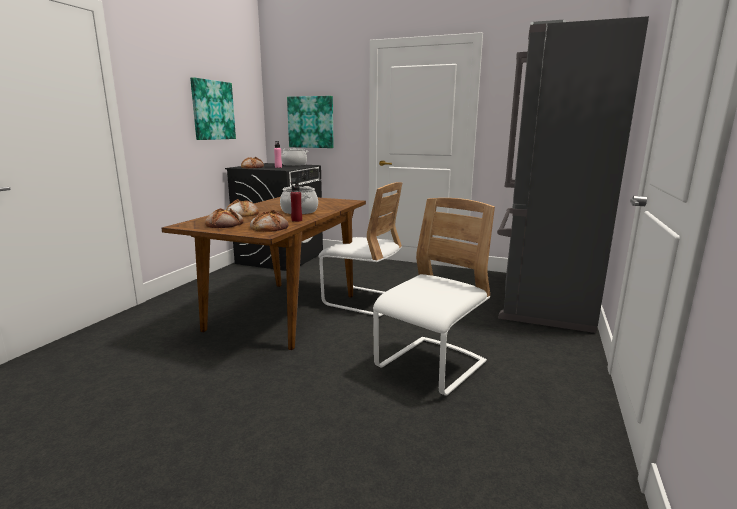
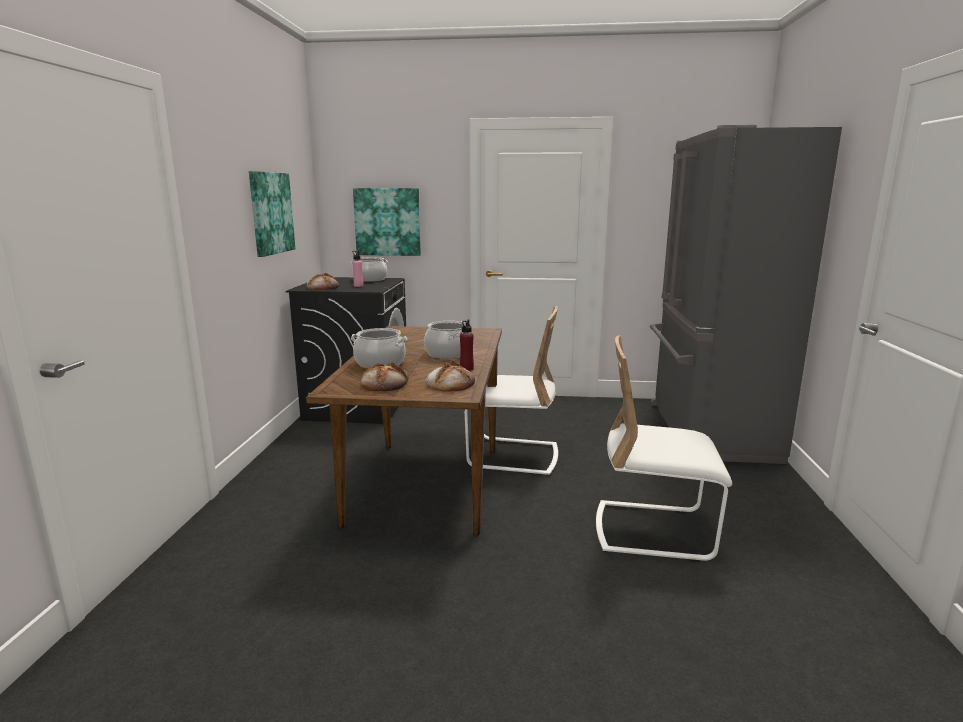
camera: 15 degrees left, 0 degrees up
bread [226,199,259,217] -> cooking pot [351,328,407,368]
white chair [373,198,495,396] -> white chair turned 105 degrees counterclockwise [596,335,732,562]

